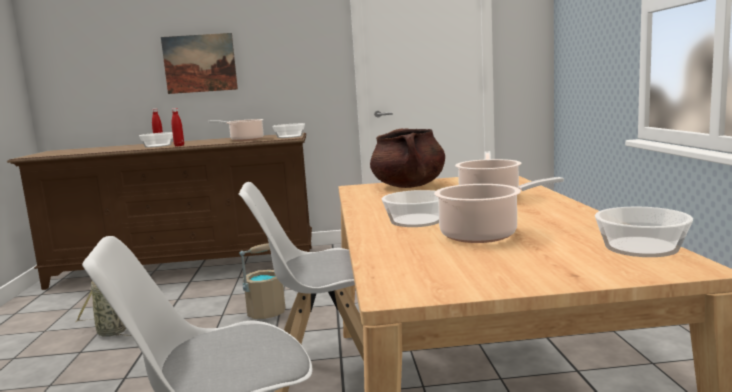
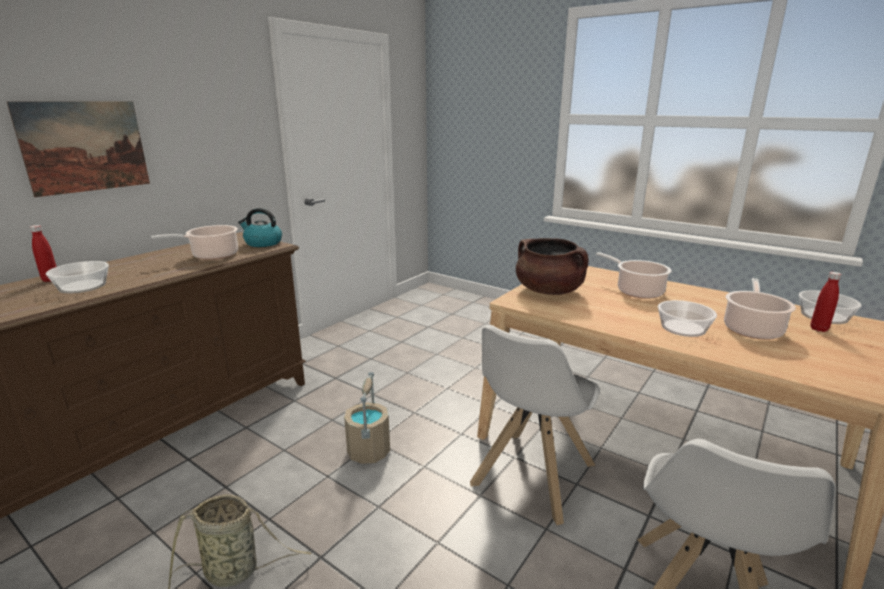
camera: 50 degrees left, 10 degrees up
red bottle [172,108,184,146] -> red bottle moved to [811,272,842,332]
bowl [272,123,305,138] -> kettle [238,208,282,247]

